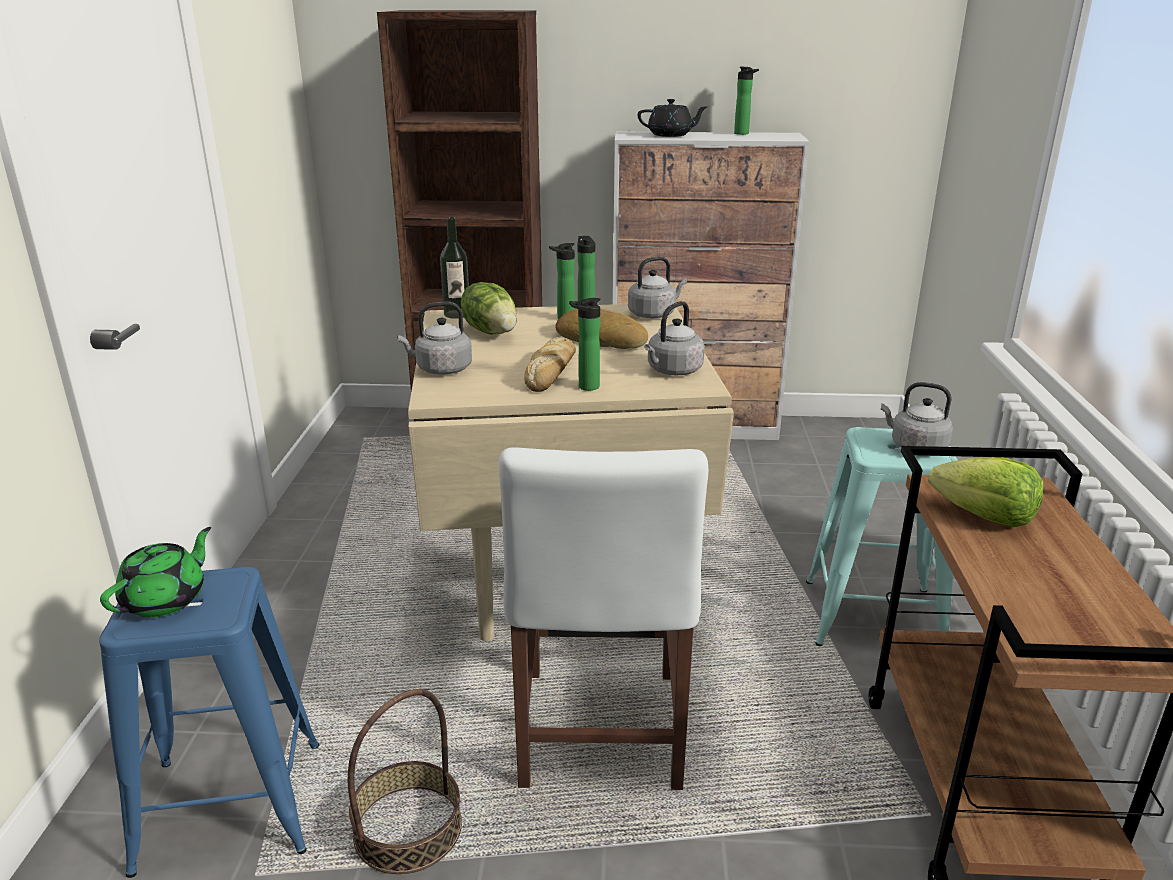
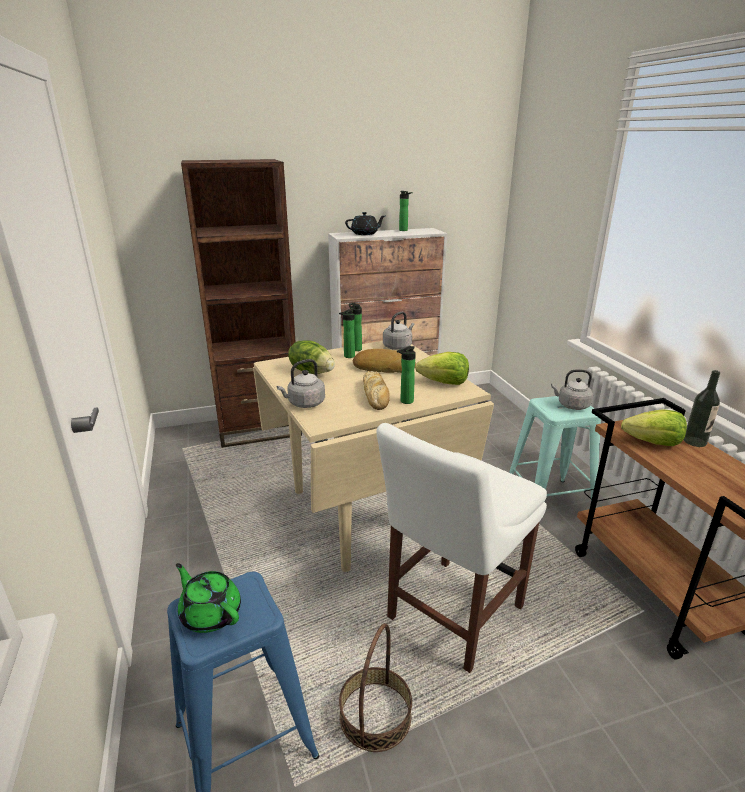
camera: 20 degrees left, 0 degrees up
green teapot [100,527,211,617] -> green teapot turned 60 degrees counterclockwise [176,563,241,633]
bottle [440,217,469,319] -> bottle moved to [684,370,720,447]
white chair [499,447,708,790] -> white chair turned 60 degrees clockwise [376,423,547,673]
grey kettle [644,301,705,375] -> lettuce [416,352,469,385]

